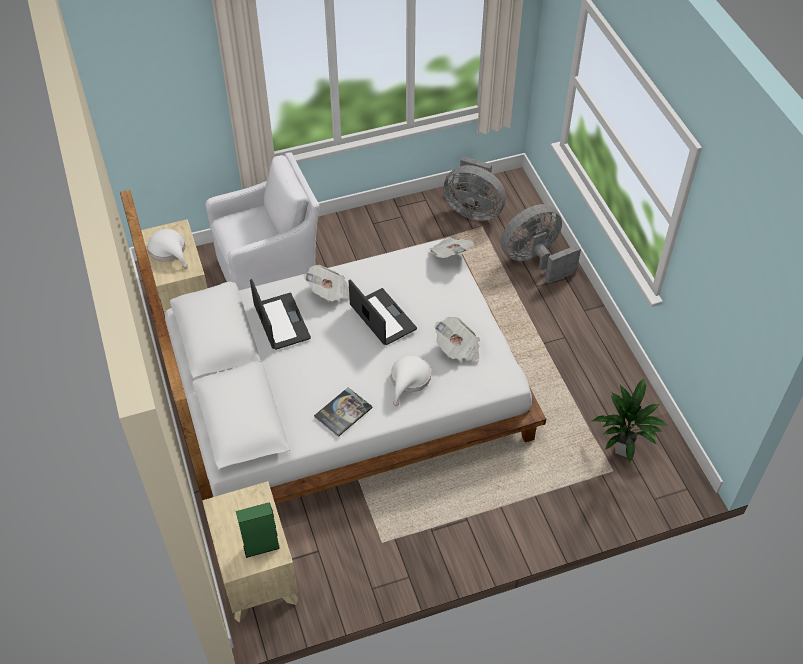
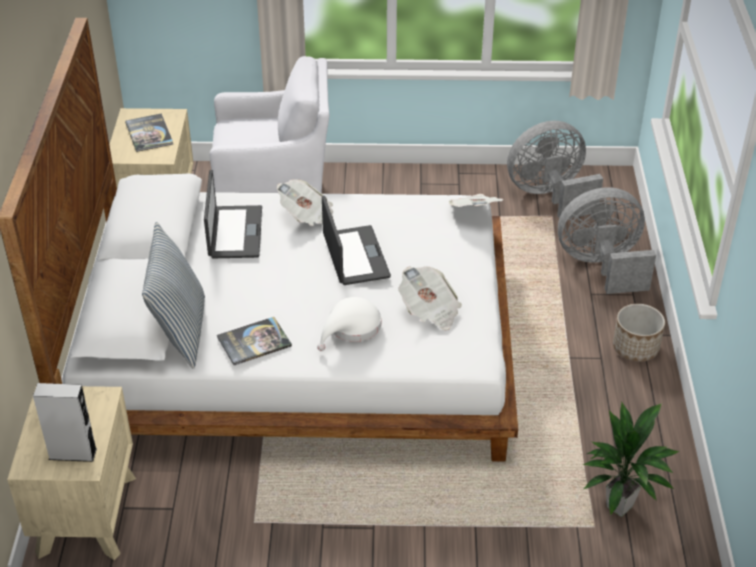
camera: 20 degrees right, 10 degrees down
white hat [147,229,188,269] -> book [125,113,173,152]
green speaker [236,502,280,558] -> grey speaker [33,383,97,462]
grey fan [443,156,506,221] -> grey fan turned 120 degrees clockwise [507,121,603,218]
none -> pillow [142,222,205,369]
none -> planter [613,304,665,362]

